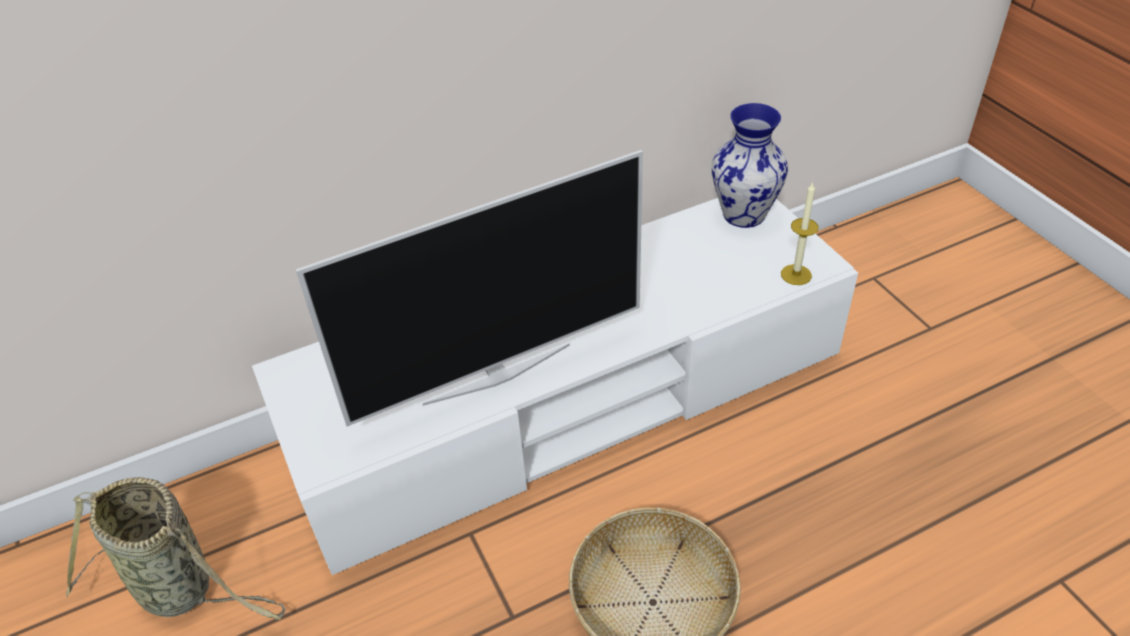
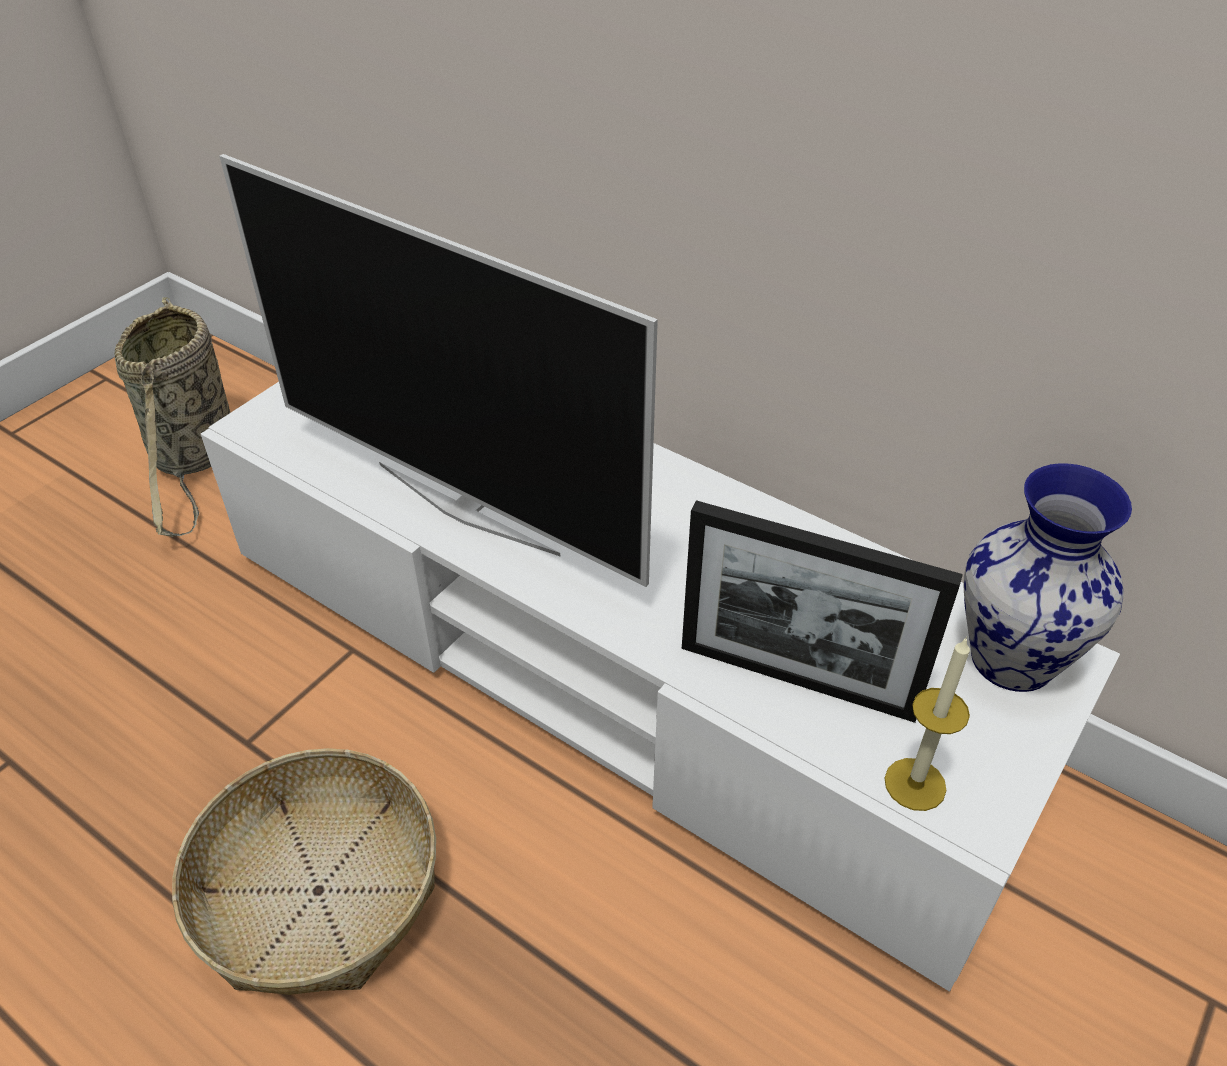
camera: 60 degrees right, 0 degrees up
none -> picture frame [682,500,963,723]

